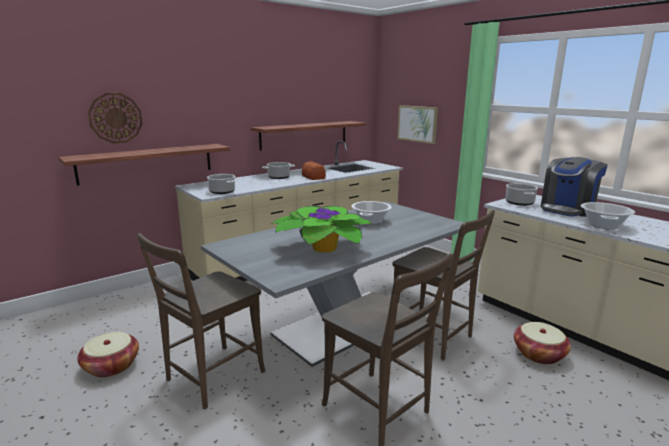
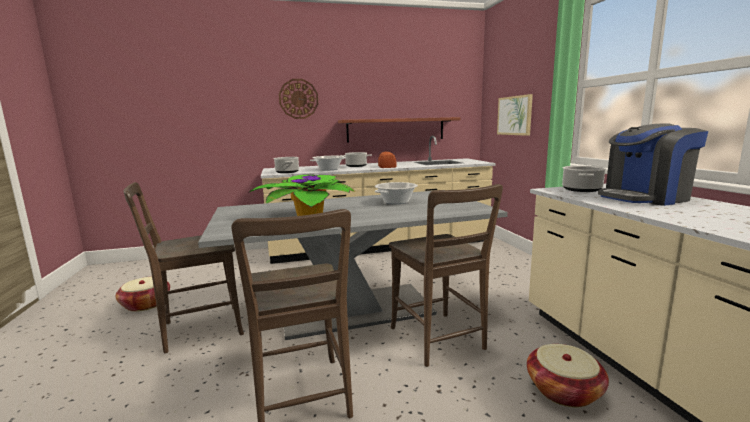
camera: 25 degrees right, 5 degrees down
shelf [58,144,230,186] -> none
wall clock [88,93,143,144] -> wall clock moved to [279,79,318,119]
cooking pot [581,202,635,230] -> cooking pot moved to [310,156,346,171]

